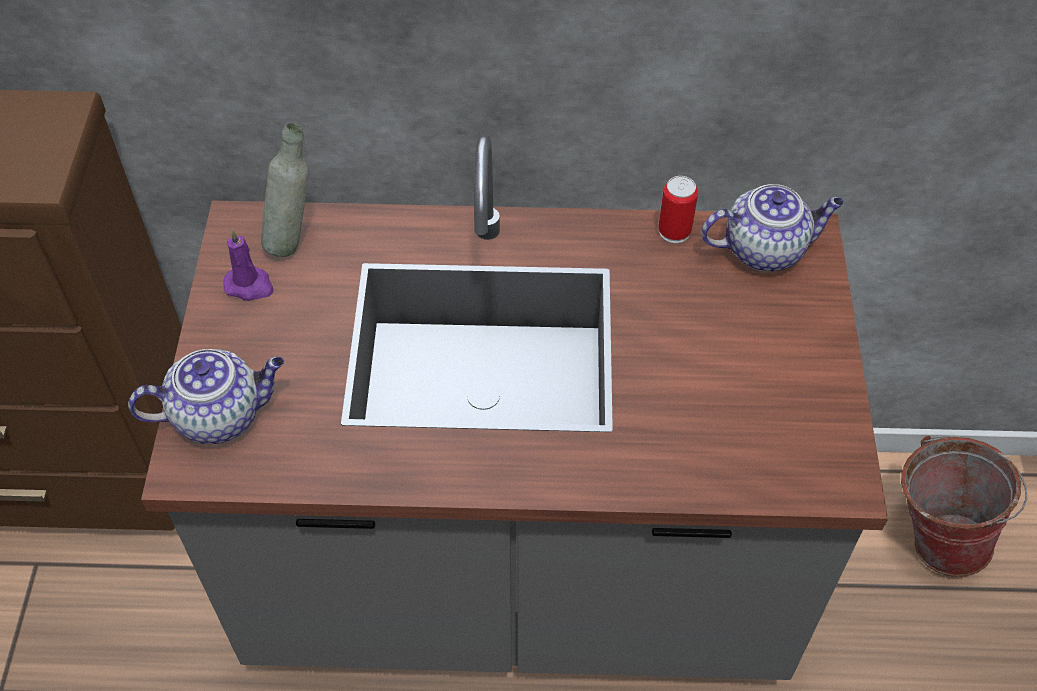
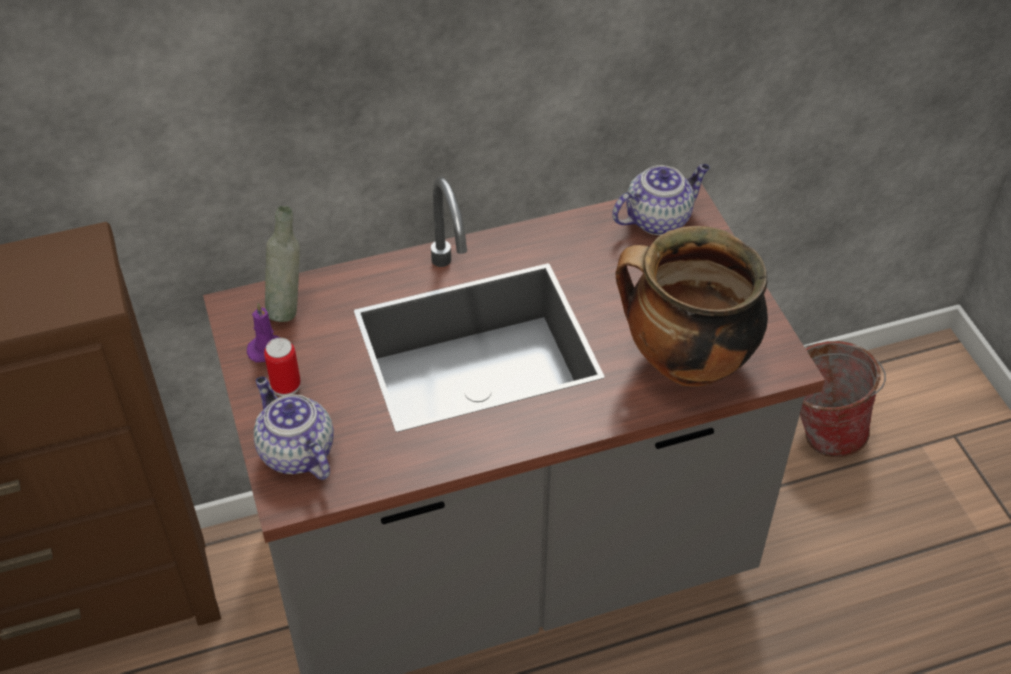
camera: 20 degrees left, 5 degrees down
teapot [128,349,284,444] -> teapot turned 90 degrees counterclockwise [254,377,334,480]
can [658,176,698,243] -> can moved to [264,338,301,396]
none -> cooking pot [616,226,768,387]

